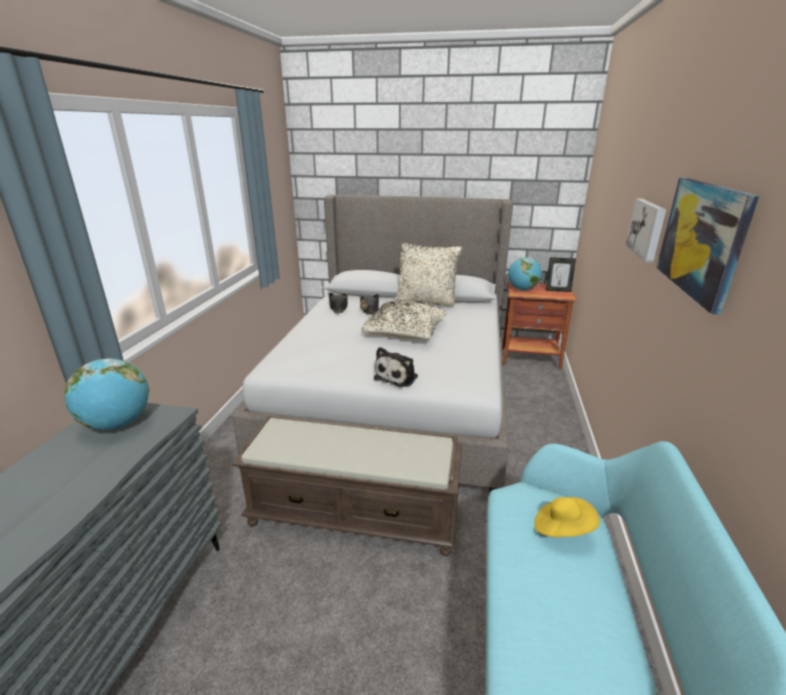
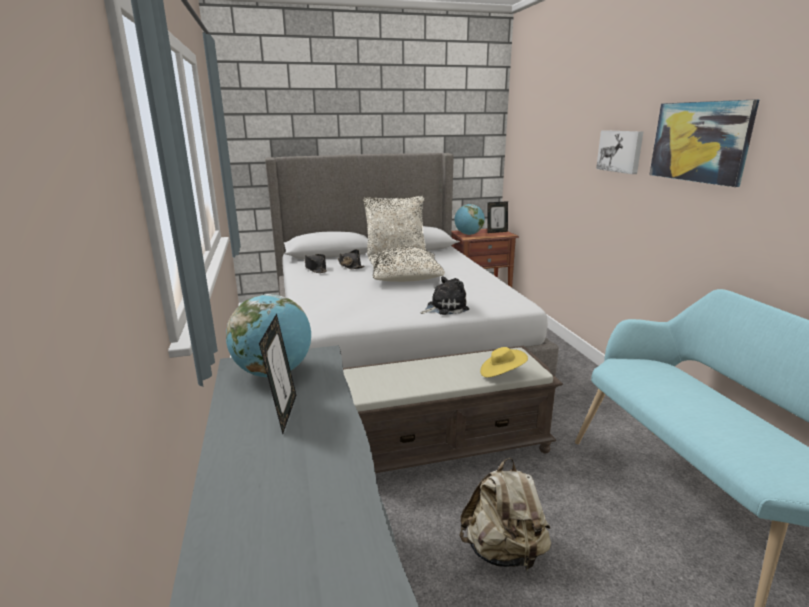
camera: 25 degrees left, 5 degrees down
plush toy [374,347,418,387] -> plush toy turned 120 degrees counterclockwise [421,276,469,315]
yellow hat [534,497,600,537] -> yellow hat moved to [480,347,528,378]
none -> picture frame [259,313,296,434]
none -> beige backpack [459,458,551,573]

